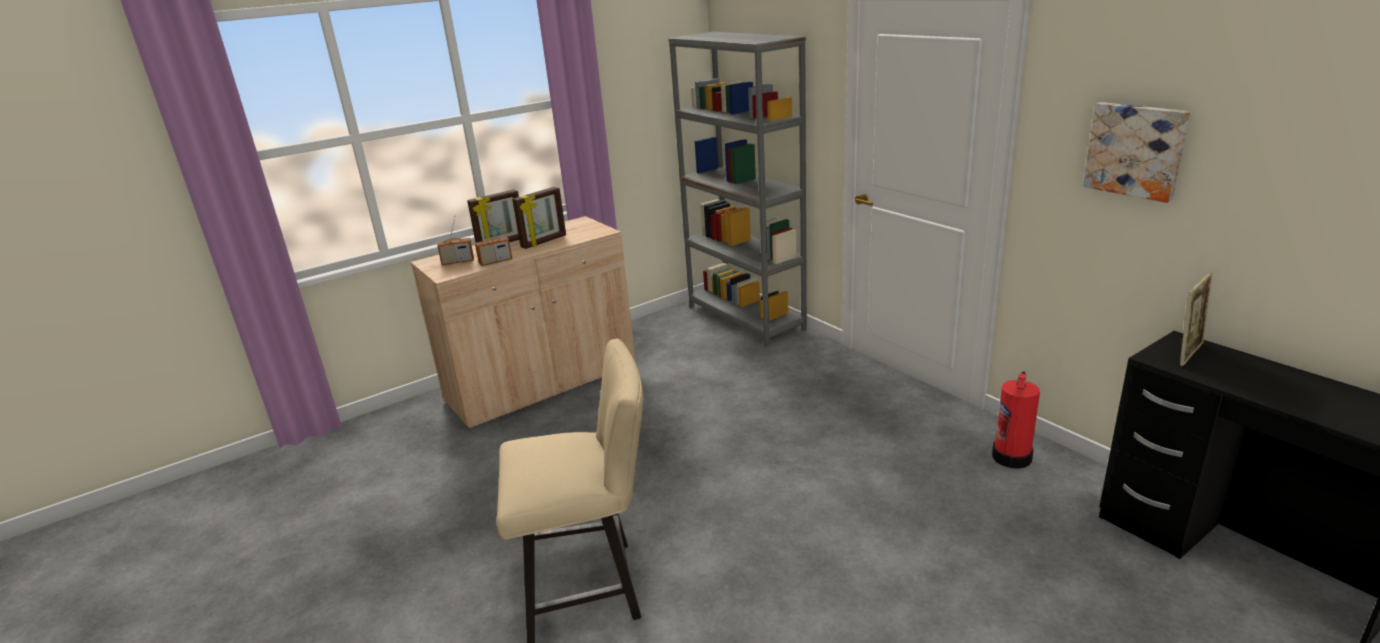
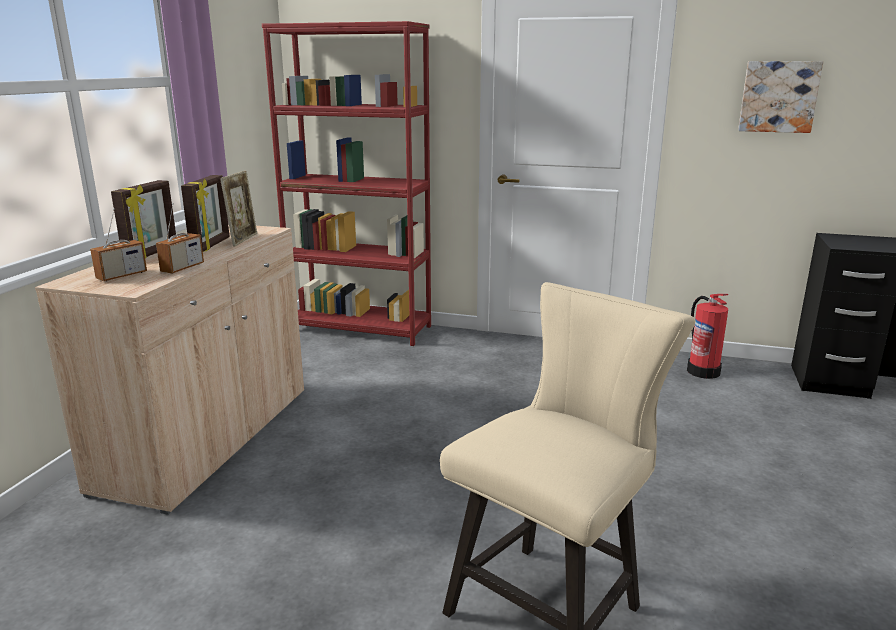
camera: 40 degrees left, 5 degrees down
grey bookcase [668,32,807,347] -> red bookcase [262,21,431,346]
picture frame [1180,273,1212,366] -> picture frame moved to [220,171,257,247]

